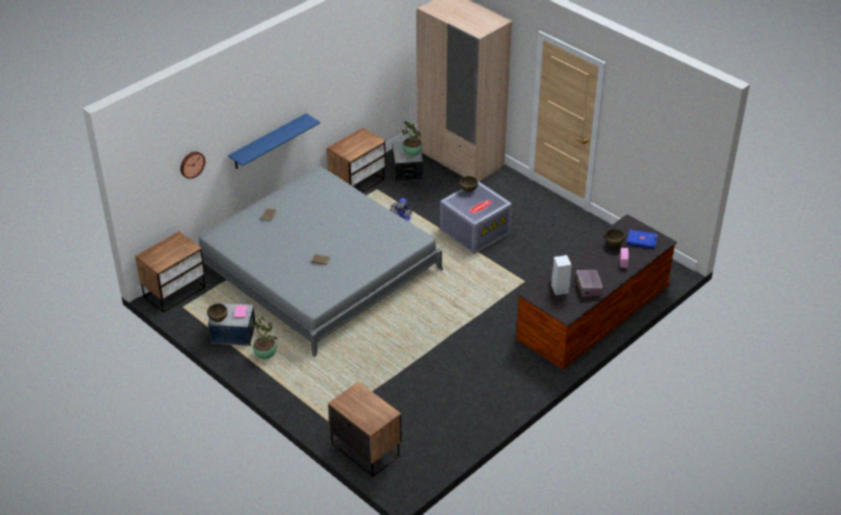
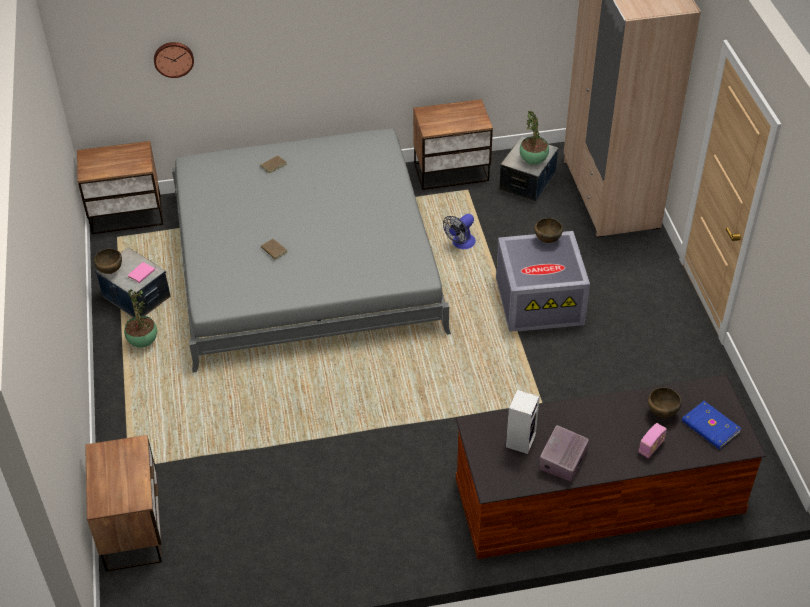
camera: 35 degrees right, 5 degrees up
blue shelf [228,113,320,169] -> none

